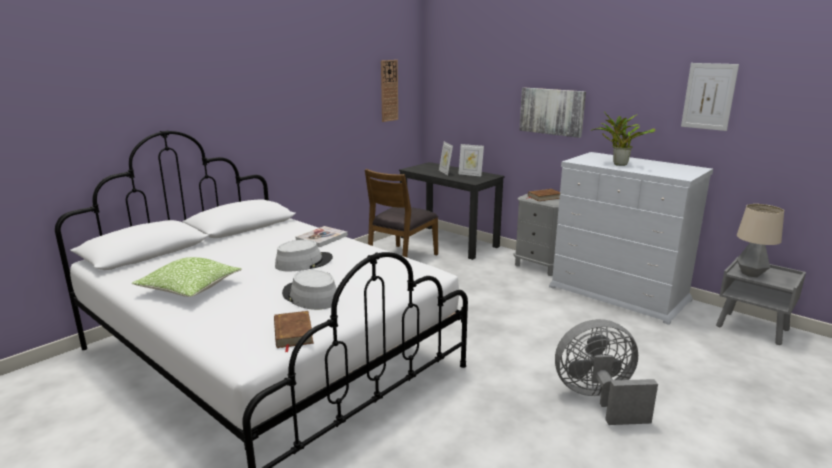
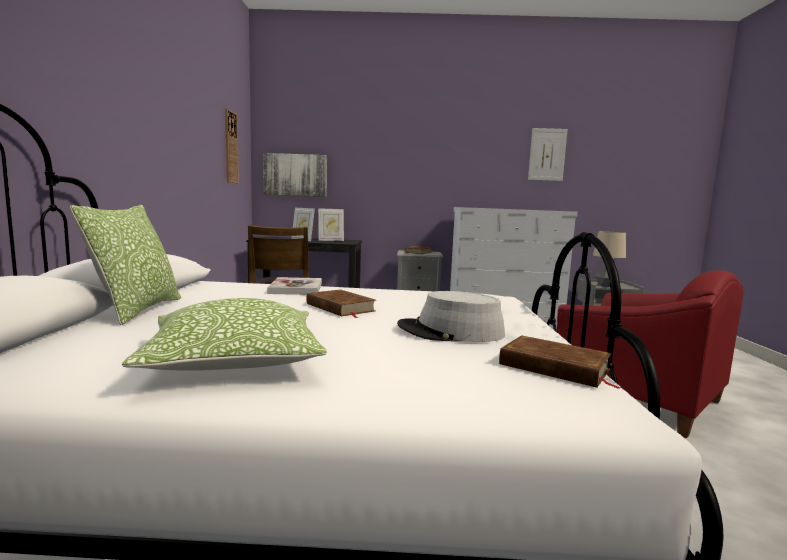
camera: 40 degrees left, 10 degrees down
grey hat [275,240,333,271] -> brown book [306,290,376,318]
picture [519,87,586,138] -> picture moved to [263,153,327,197]
grey fan [555,319,658,425] -> red armchair [557,270,744,438]
potted plant [590,112,656,166] -> none
none -> pillow [70,205,181,325]

